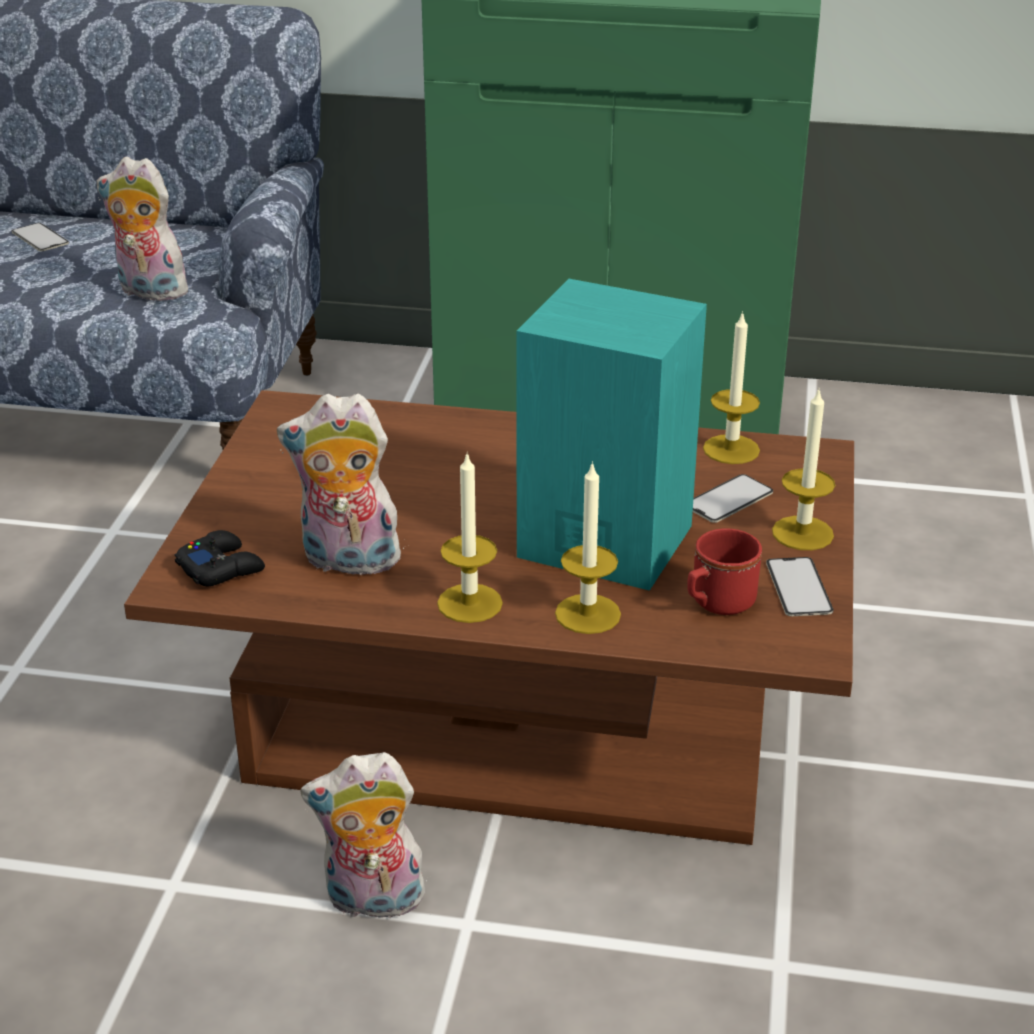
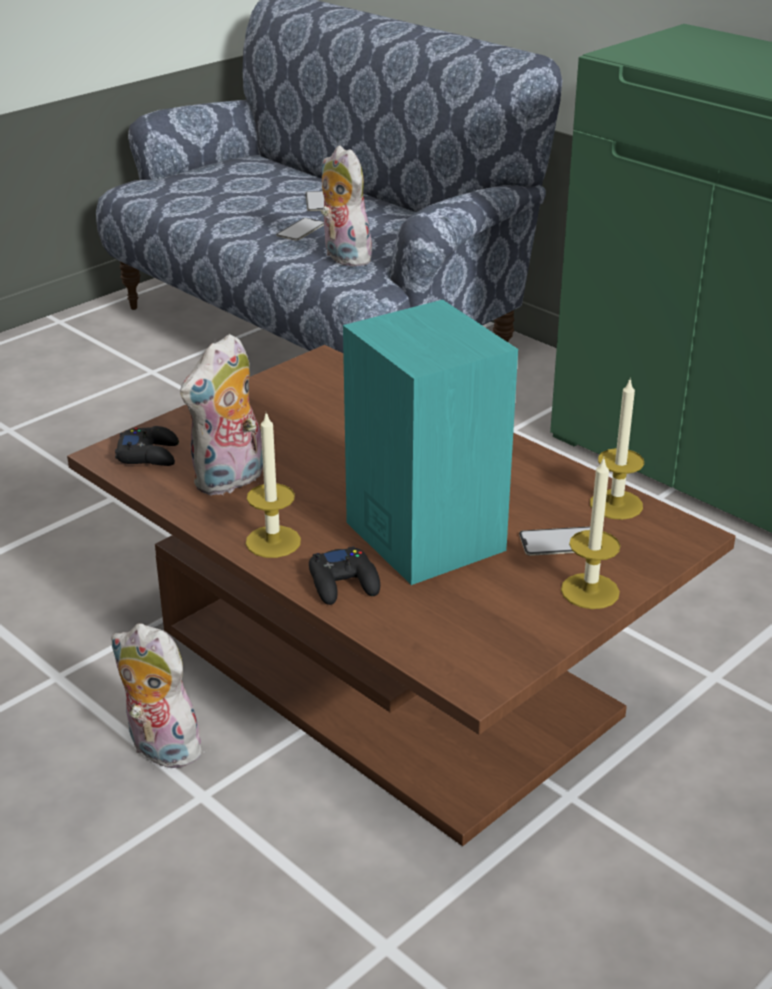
camera: 35 degrees right, 0 degrees up
plush toy [277,394,409,575] -> plush toy turned 90 degrees counterclockwise [180,334,263,496]
candle [555,461,621,634] -> black game controller [309,547,380,605]
red mug [687,528,762,615] -> none
phone [766,557,834,616] -> phone moved to [276,218,324,241]

